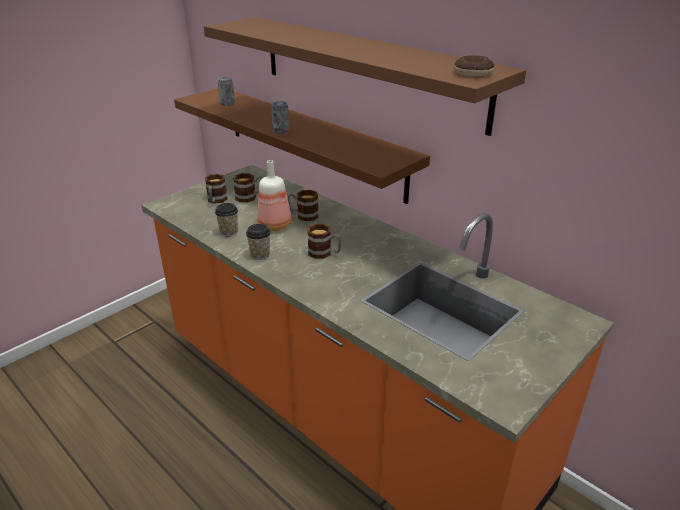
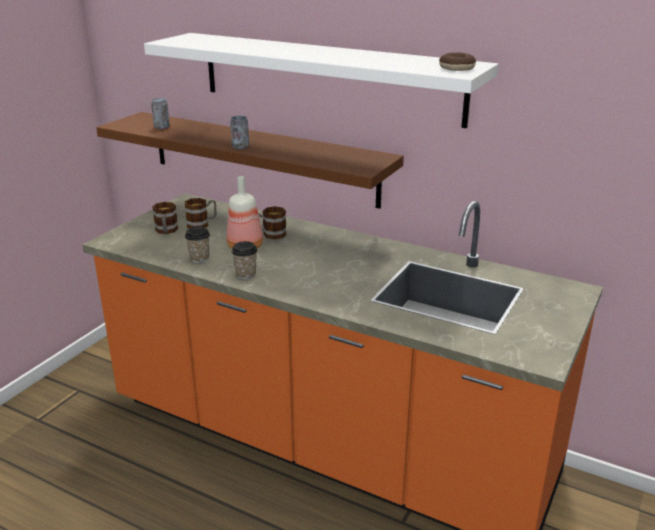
camera: 15 degrees left, 5 degrees down
brown shelf [204,17,526,136] -> white shelf [144,33,498,128]
mug [307,224,341,259] -> none

